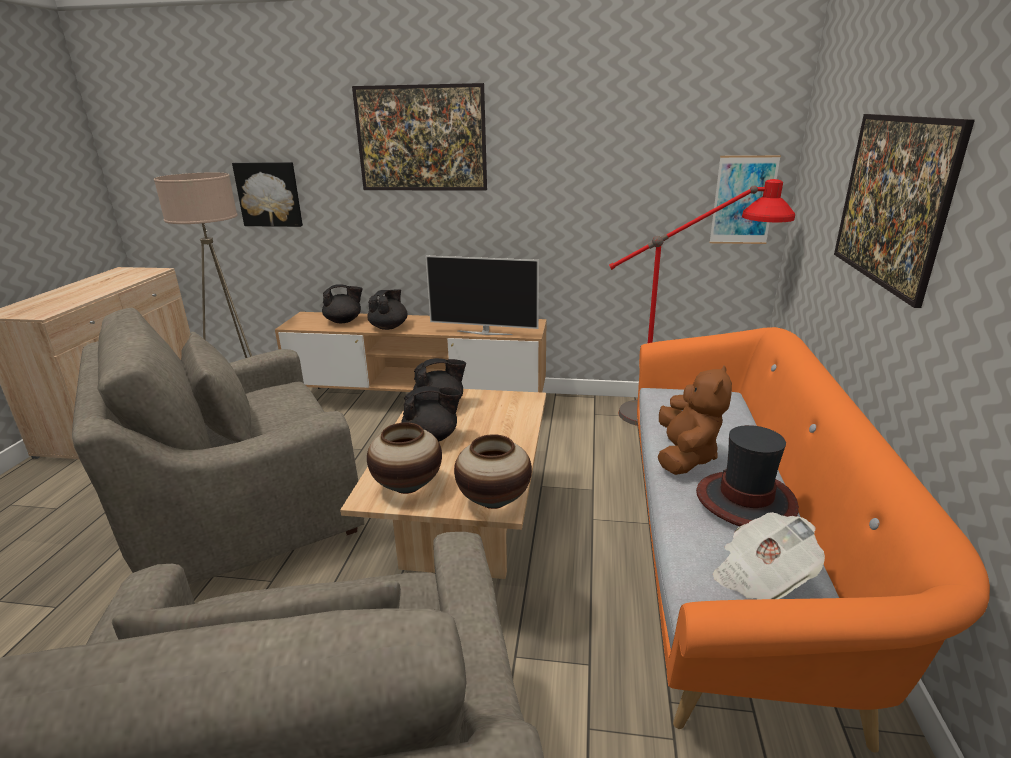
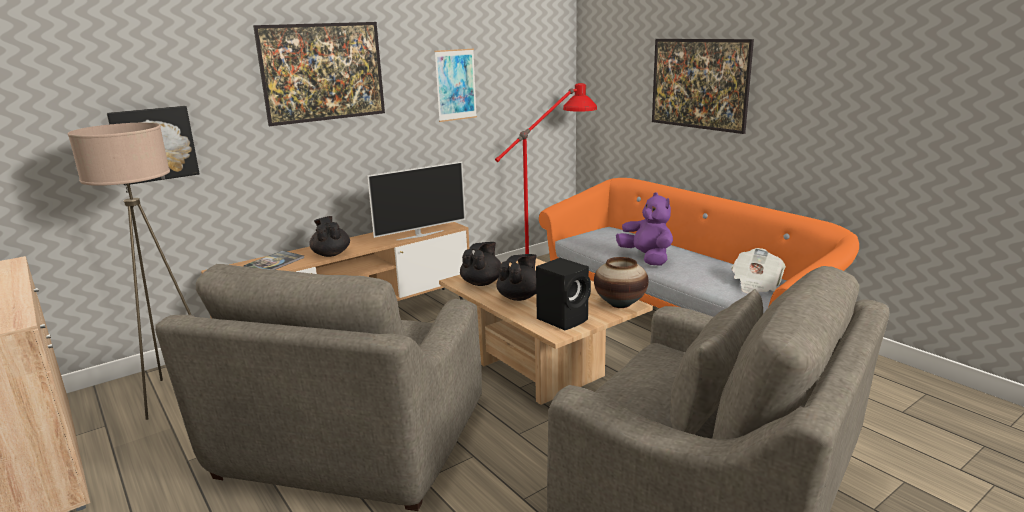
camera: 45 degrees left, 5 degrees down
black teapot [322,284,363,323] -> book [244,251,304,270]
vase [367,422,442,494] -> black speaker [536,258,591,331]
brown plush toy [658,365,732,475] -> purple plush toy [616,192,673,266]
hat [696,425,799,526] -> none
picture [709,155,781,244] -> picture moved to [434,48,477,122]

